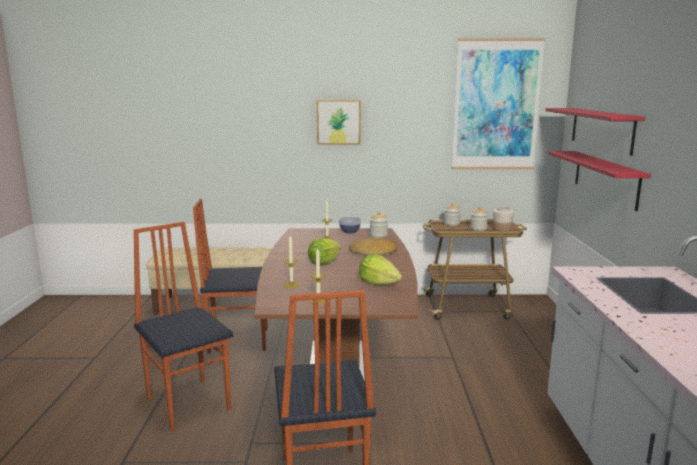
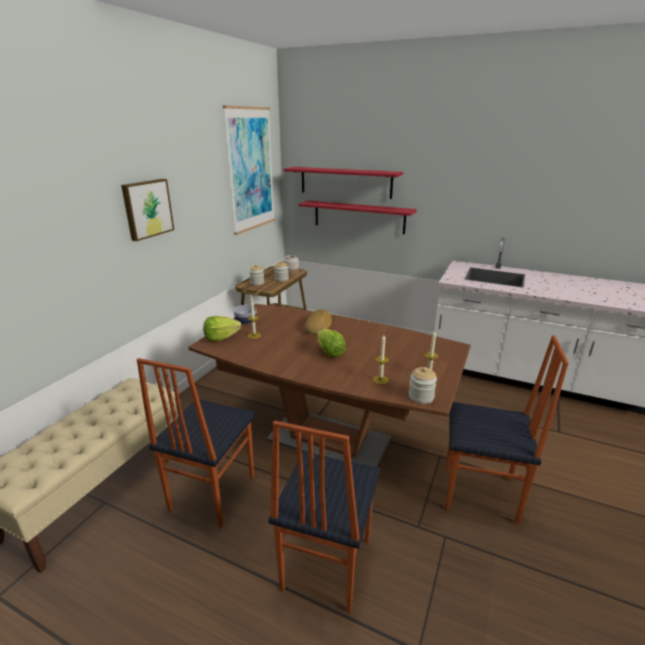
camera: 65 degrees left, 10 degrees up
chair [133,222,233,431] -> chair turned 60 degrees counterclockwise [268,420,380,613]
lettuce [359,254,402,285] -> lettuce moved to [203,316,242,341]
jar [370,211,388,238] -> jar moved to [409,367,437,404]

